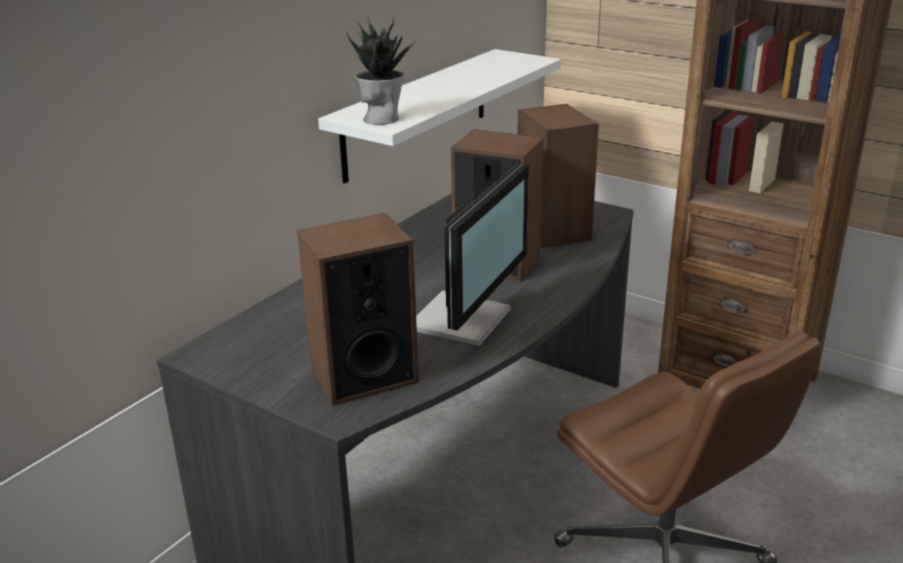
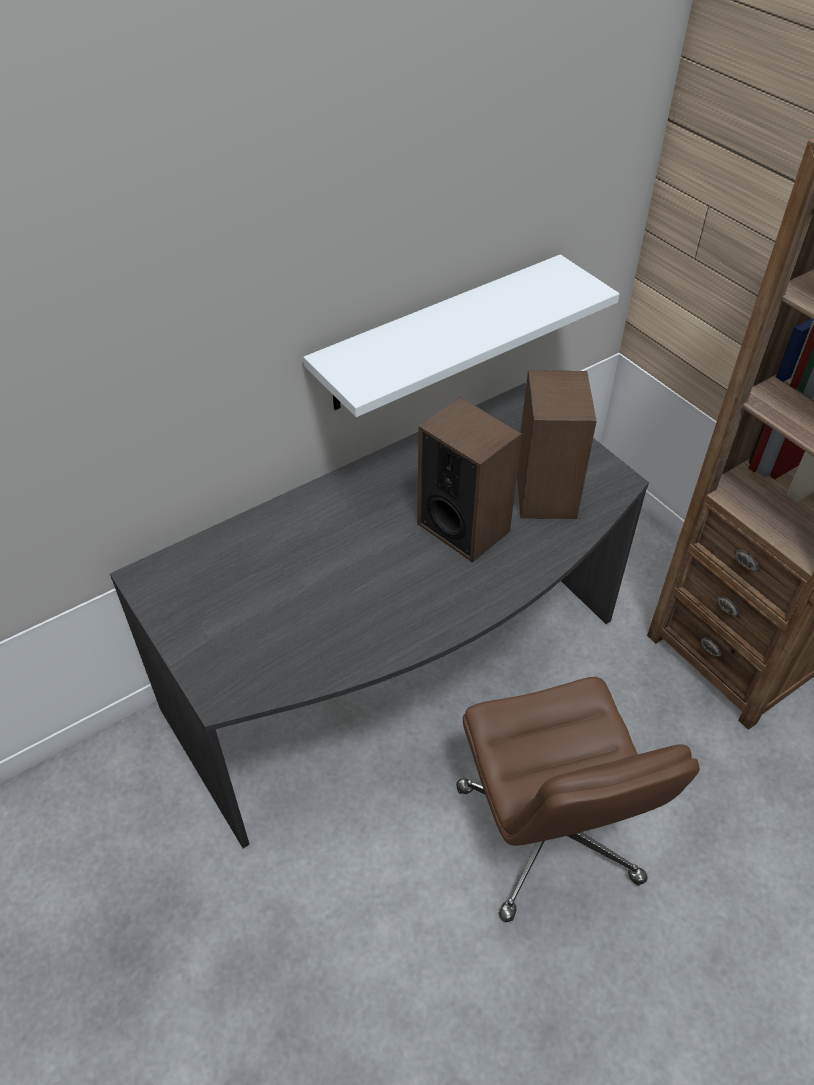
camera: 20 degrees right, 20 degrees up
speaker [297,213,419,406] -> none
potted plant [346,17,417,125] -> none
monitor [416,163,529,346] -> none

